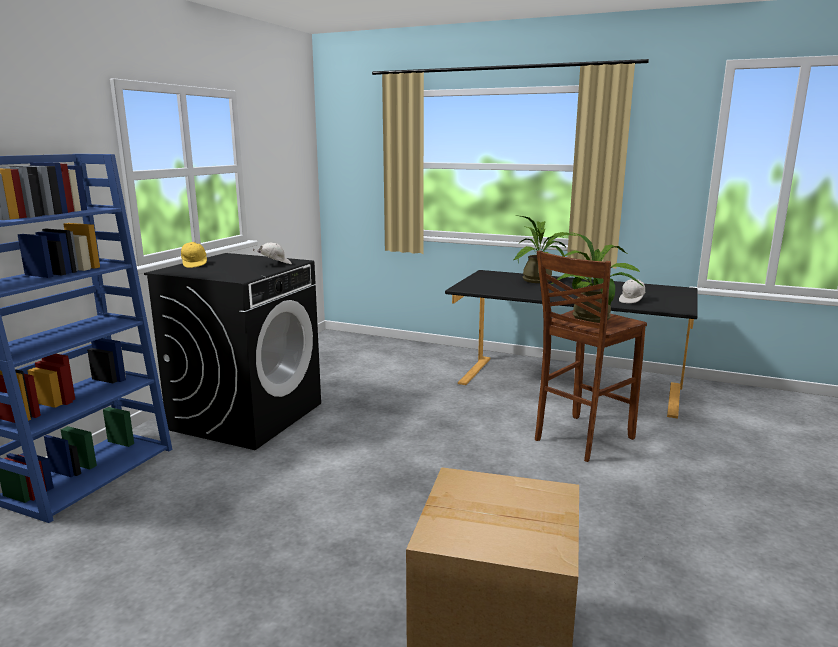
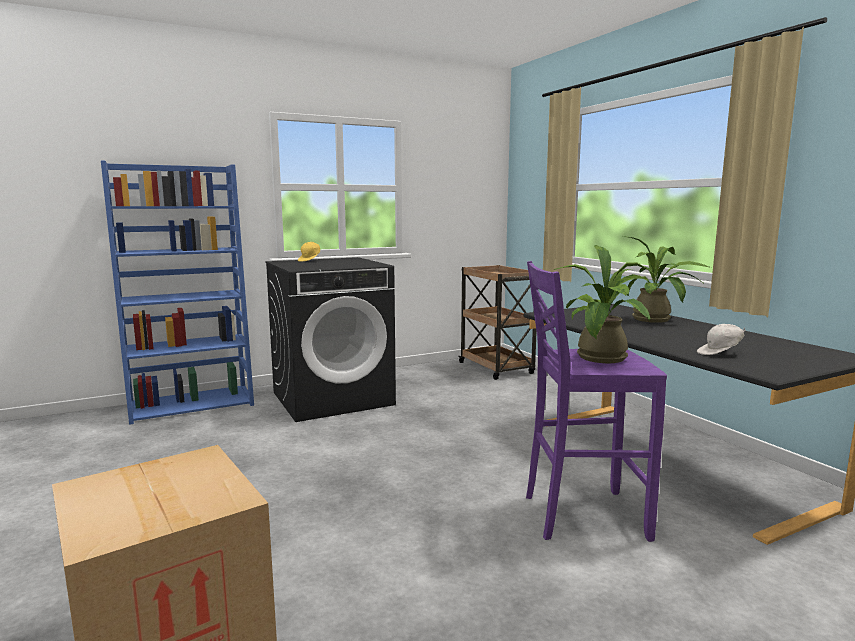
camera: 40 degrees right, 5 degrees down
white cap [253,243,292,264] -> none
brown stool [535,250,647,462] -> purple stool [526,261,667,542]
none -> brown cart [459,265,537,380]

